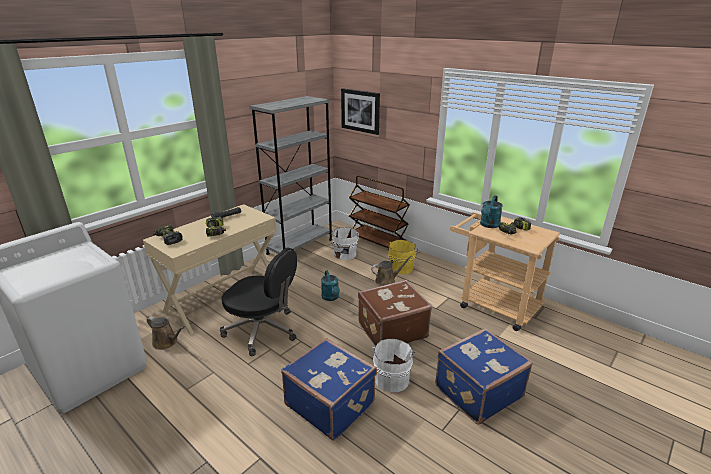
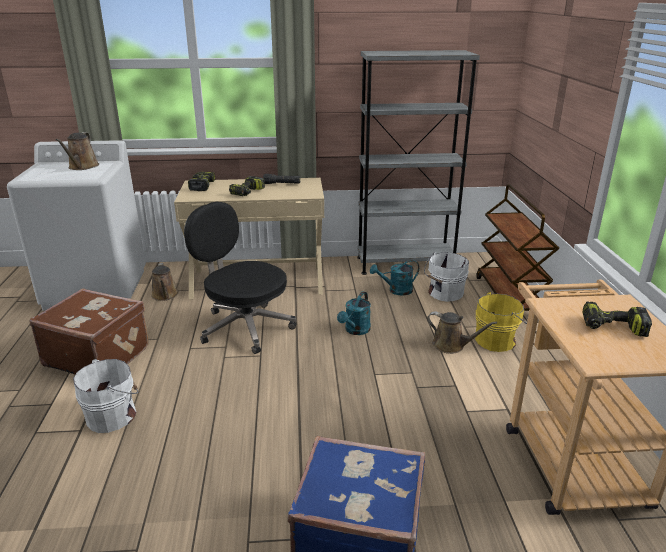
camera: 45 degrees right, 0 degrees up
black office chair [220,247,297,356] -> black office chair turned 150 degrees clockwise [184,202,297,354]
blue suitcase [281,338,377,441] -> none
picture [341,88,380,135] -> none
brown suitcase [358,280,432,346] -> brown suitcase moved to [29,288,149,374]
white bucket [372,339,416,392] -> white bucket moved to [73,359,138,433]
turquoise watering can [480,195,503,228] -> turquoise watering can moved to [370,260,419,296]
none -> brown watering can [55,132,99,170]

